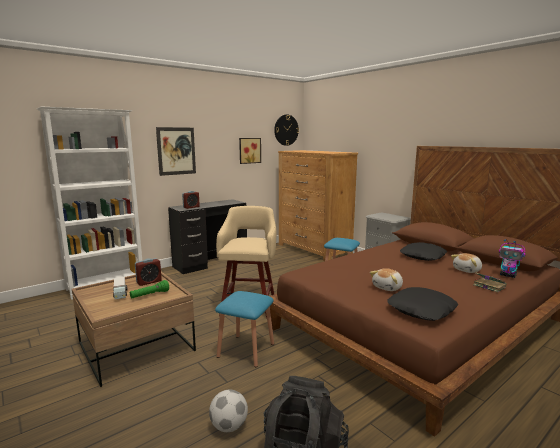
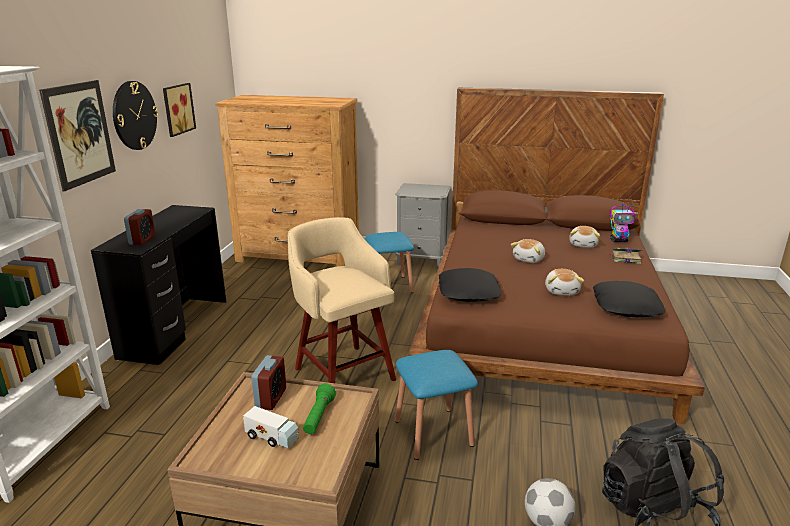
camera: 40 degrees left, 10 degrees up
wall clock [274,114,299,146] -> wall clock moved to [113,81,158,150]
black pillow [400,242,447,261] -> black pillow moved to [439,268,501,302]
none -> plush toy [511,239,545,263]

